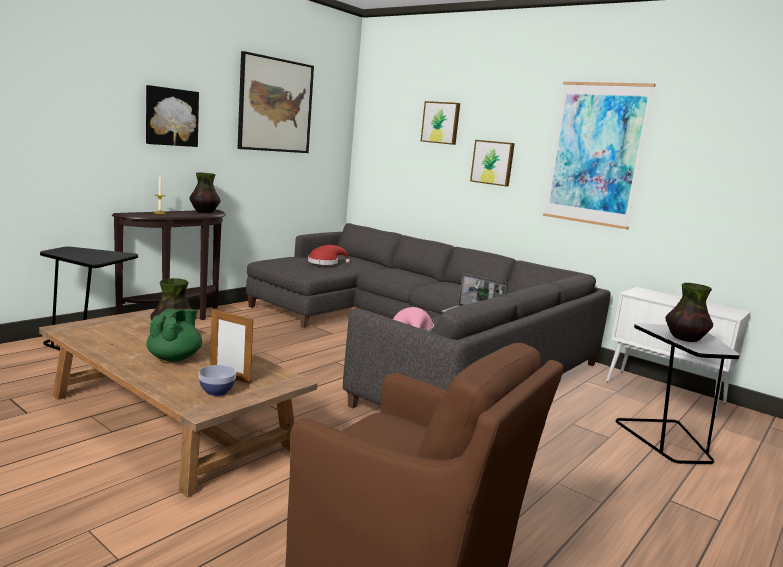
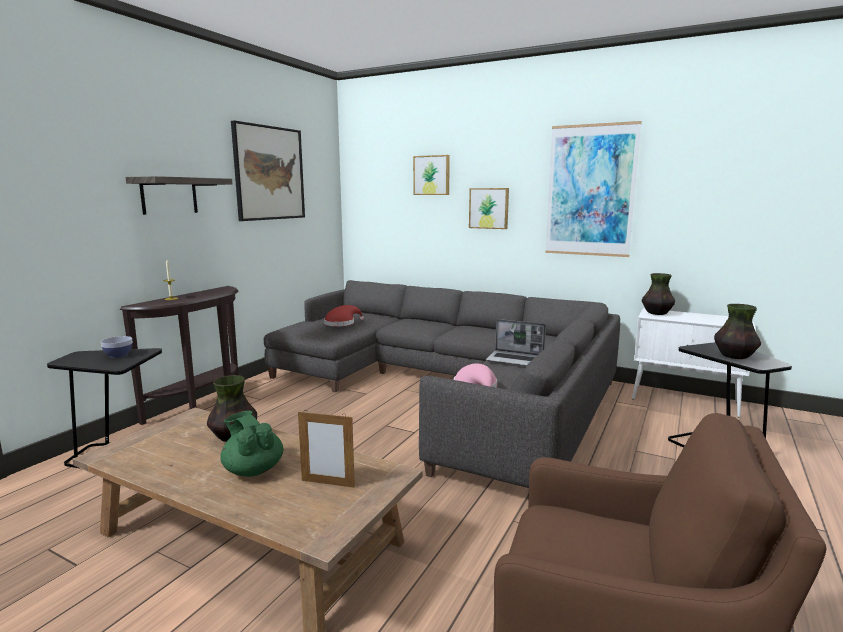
camera: 10 degrees left, 0 degrees up
picture [146,85,199,147] -> shelf [126,176,232,215]
green teapot [146,309,202,362] -> green teapot turned 45 degrees counterclockwise [220,411,283,477]
vase [189,173,221,213] -> vase moved to [642,273,675,315]
bowl [199,365,236,396] -> bowl moved to [101,336,132,358]

